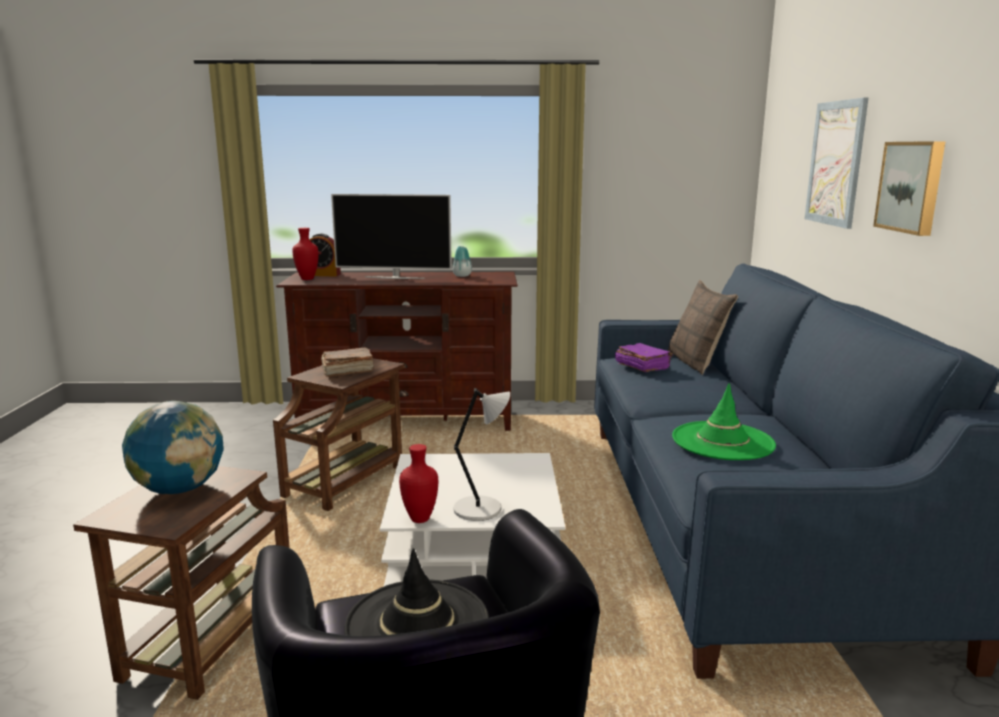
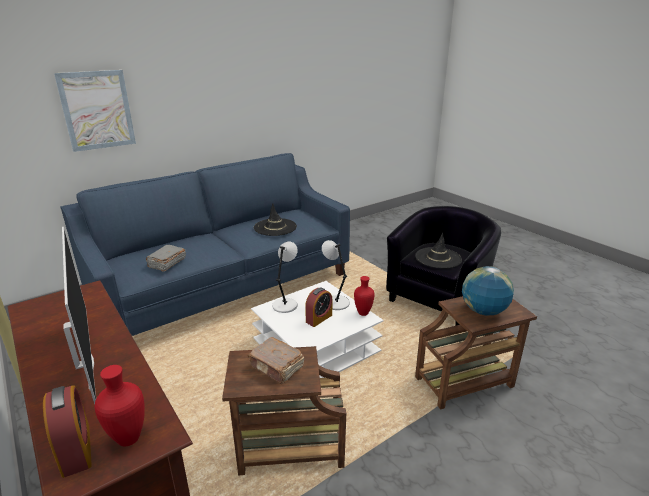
camera: 125 degrees left, 10 degrees up
vase [453,246,472,277] -> none
purple book [615,343,673,372] -> grey book [146,245,186,272]
pillow [668,280,738,375] -> none
green hat [672,383,776,460] -> black hat [254,203,297,236]
picture [873,141,946,236] -> none
none -> grey table lamp [272,241,298,313]
none -> alarm clock [305,288,332,327]

